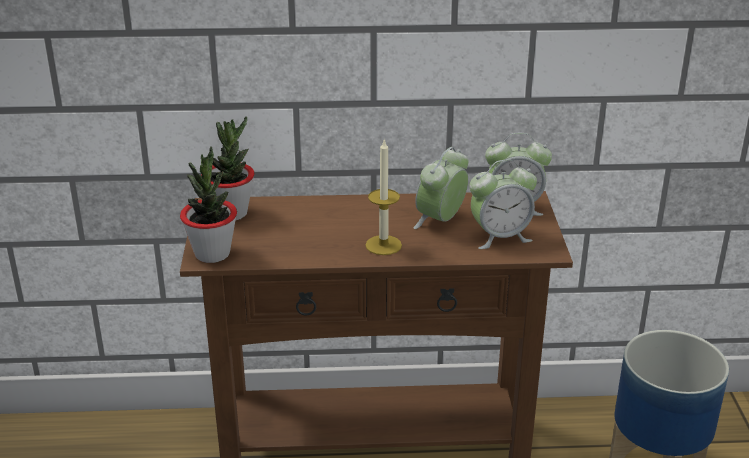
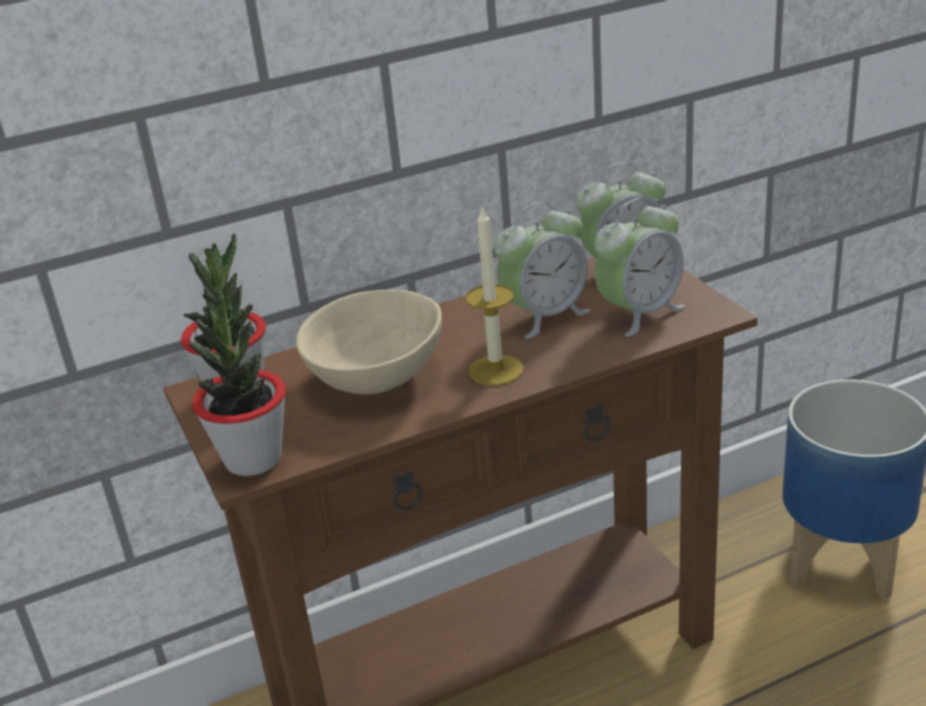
camera: 20 degrees left, 0 degrees up
alarm clock [414,147,468,229] -> alarm clock turned 135 degrees counterclockwise [494,202,591,339]
none -> beige bowl [296,290,442,395]

